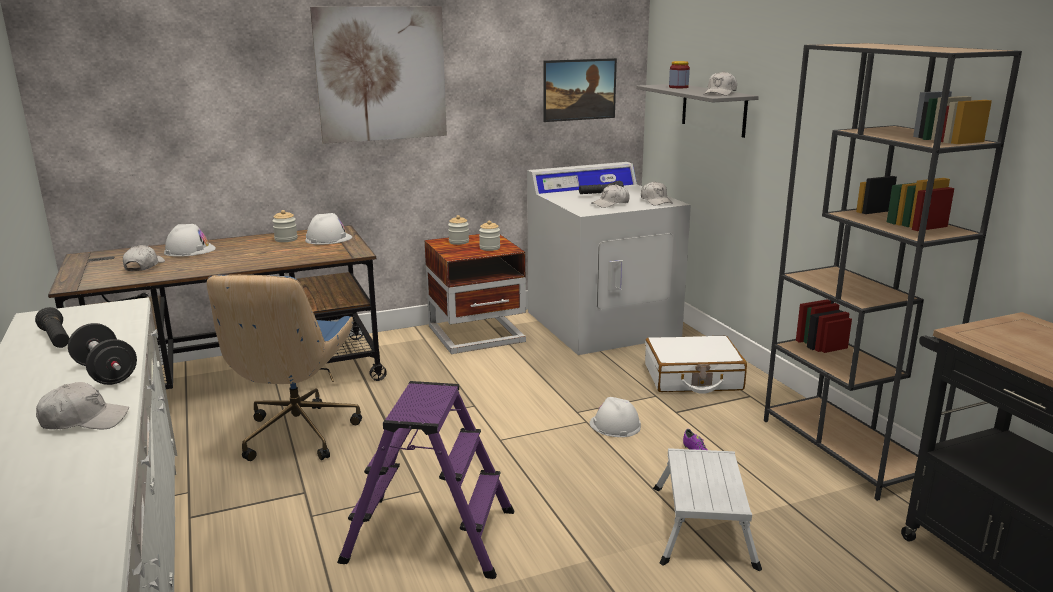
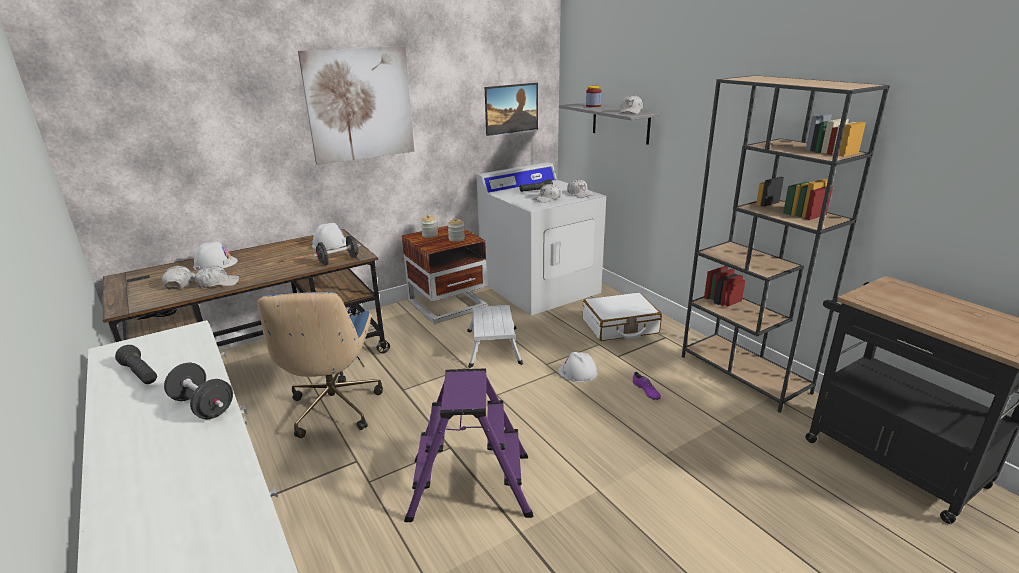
camera: 10 degrees left, 5 degrees up
white cap [36,382,129,429] -> white cap moved to [195,265,240,288]
jar [272,210,298,242] -> none
white step ladder [653,448,762,571] -> white step ladder moved to [467,305,523,368]
none -> black dumbbell [313,236,361,265]

